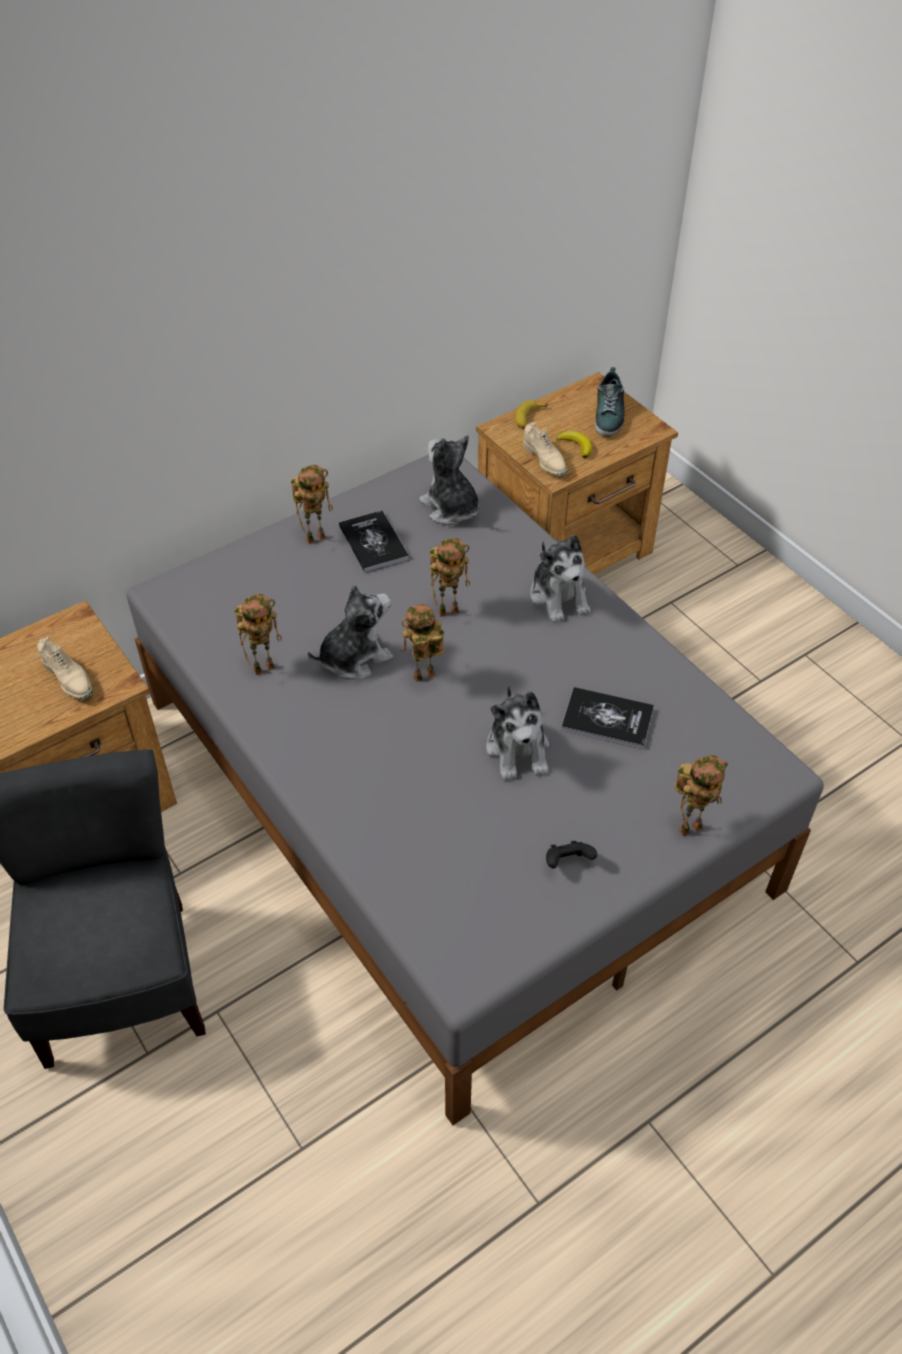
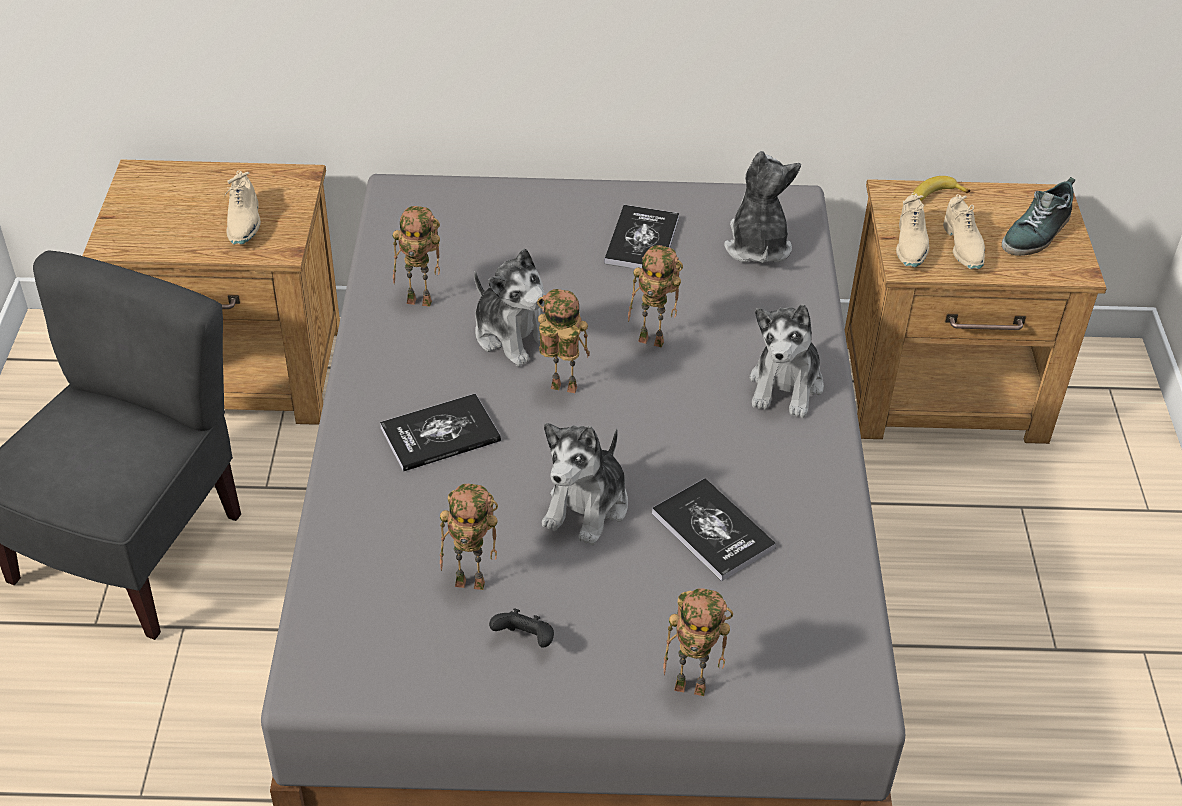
camera: 35 degrees right, 5 degrees down
toy robot [291,465,333,544] -> toy robot moved to [440,484,498,590]
plush toy [308,584,393,680] -> plush toy turned 45 degrees clockwise [474,248,546,367]
banana [556,431,592,458] -> beige shoe [943,194,985,269]
none -> book [380,393,501,472]

